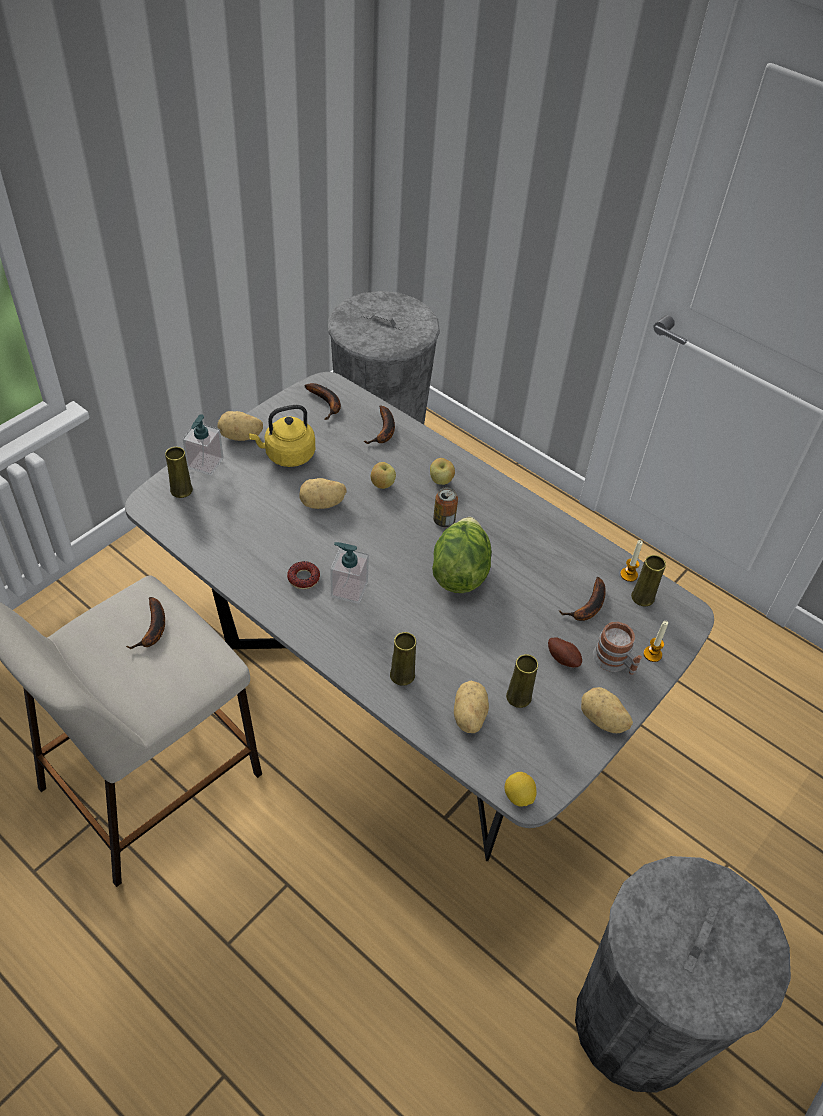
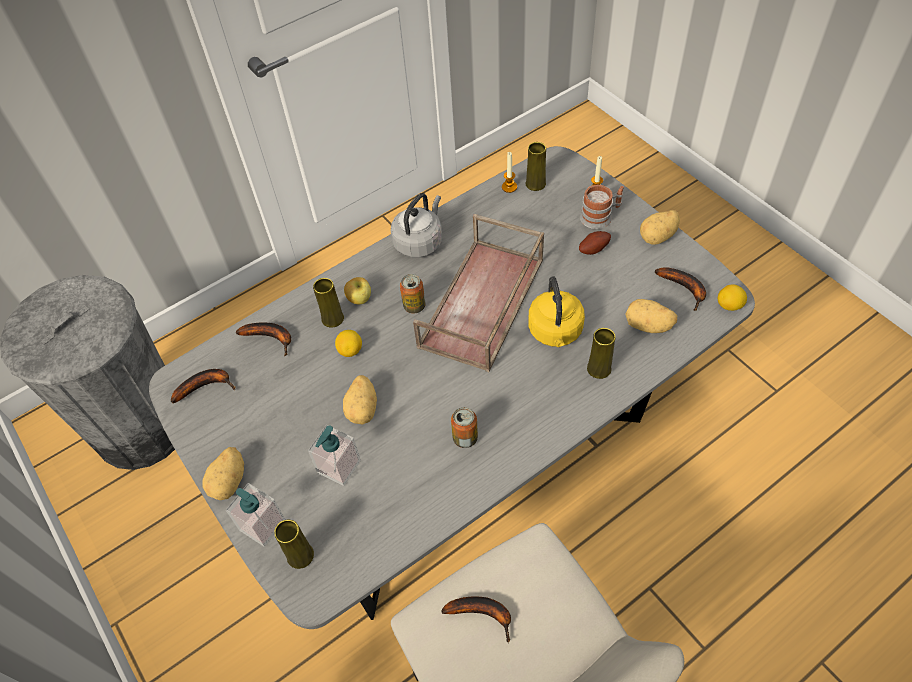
camera: 70 degrees left, 5 degrees up
yellow kettle [249,405,315,467] -> yellow kettle moved to [528,276,585,347]
donut [287,561,320,589] -> can [451,407,478,448]
soap dispenser [330,542,369,604] -> soap dispenser moved to [308,425,361,486]
apple [371,462,396,489] -> lemon [335,330,362,357]
lettuce [432,517,492,593] -> brown tray [413,214,544,372]
yellow vase [506,654,538,708] -> yellow vase moved to [313,278,344,328]
banana [559,577,606,621] -> banana moved to [655,267,706,311]
grey trash can [575,856,791,1093] -> none
none -> grey kettle [391,193,442,258]

